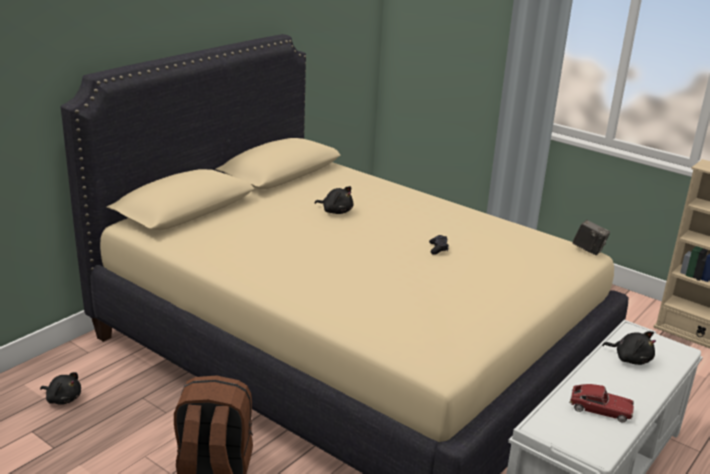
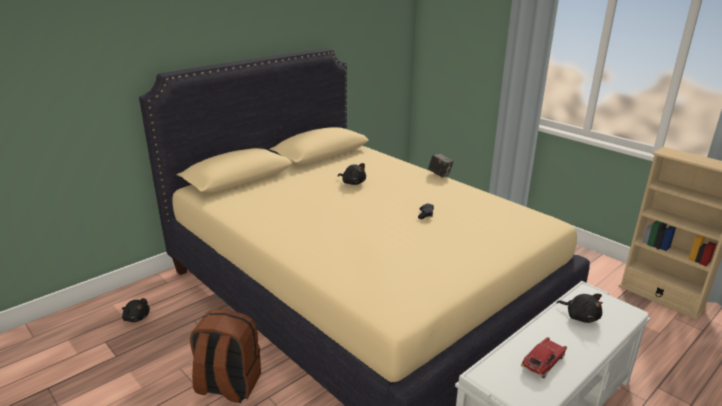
camera: 10 degrees right, 0 degrees up
toy car [569,384,634,423] -> toy car turned 75 degrees counterclockwise [521,337,567,378]
camera [573,220,610,255] -> camera moved to [428,153,454,178]

